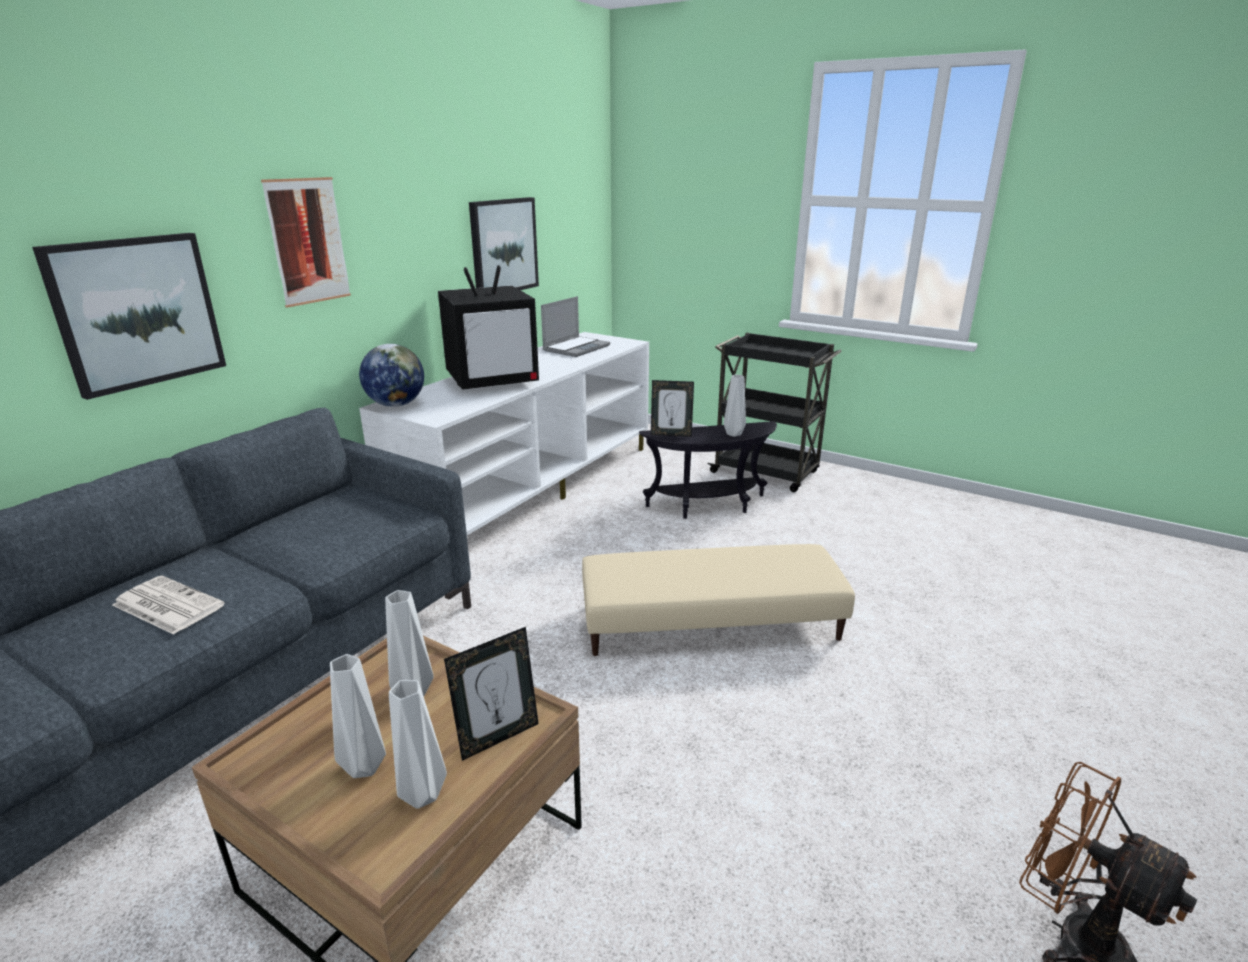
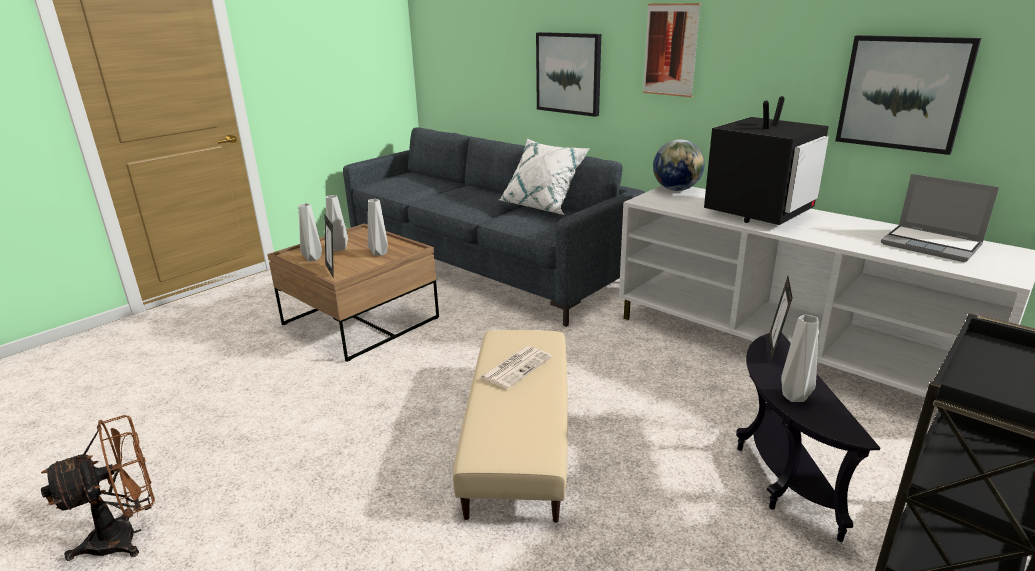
camera: 100 degrees right, 0 degrees up
newspaper [112,576,225,635] -> newspaper moved to [479,346,552,389]
television [438,265,539,390] -> television turned 120 degrees counterclockwise [704,96,829,225]
none -> white pillow [499,139,590,215]

